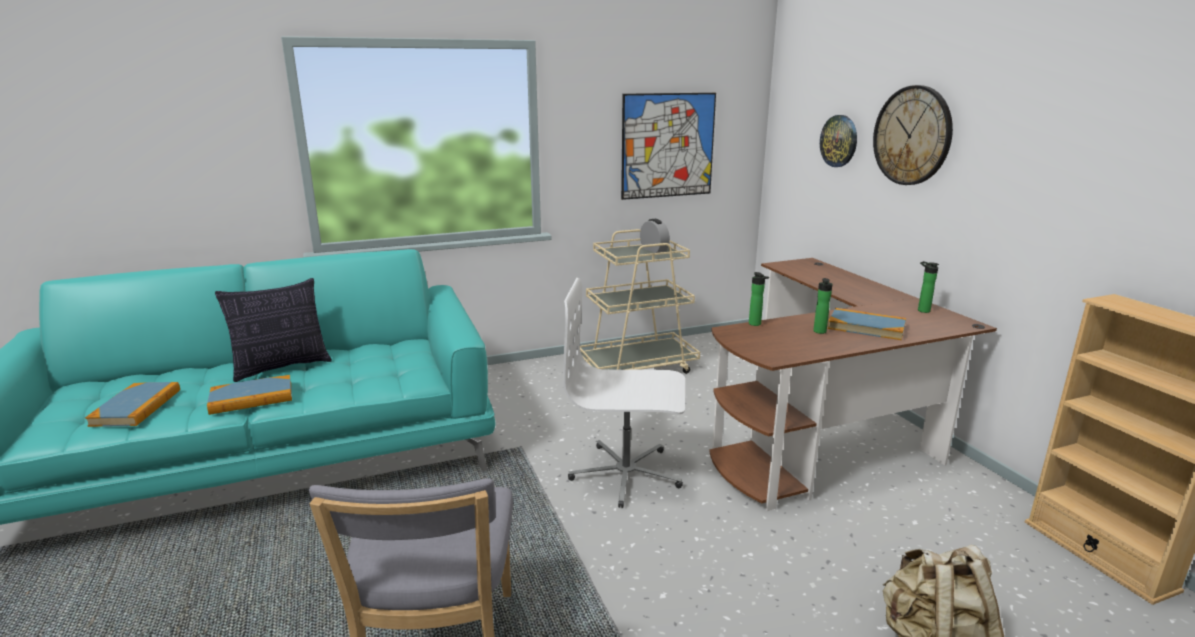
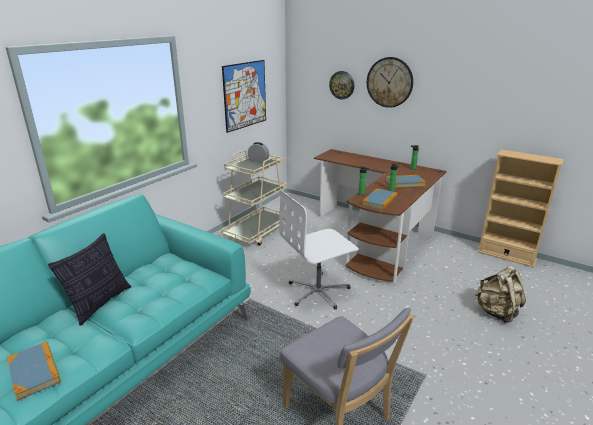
camera: 35 degrees left, 5 degrees up
book [207,375,292,415] -> book moved to [362,189,398,210]

